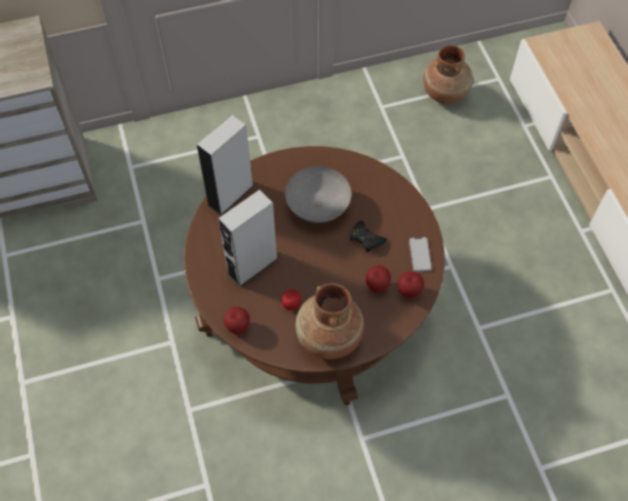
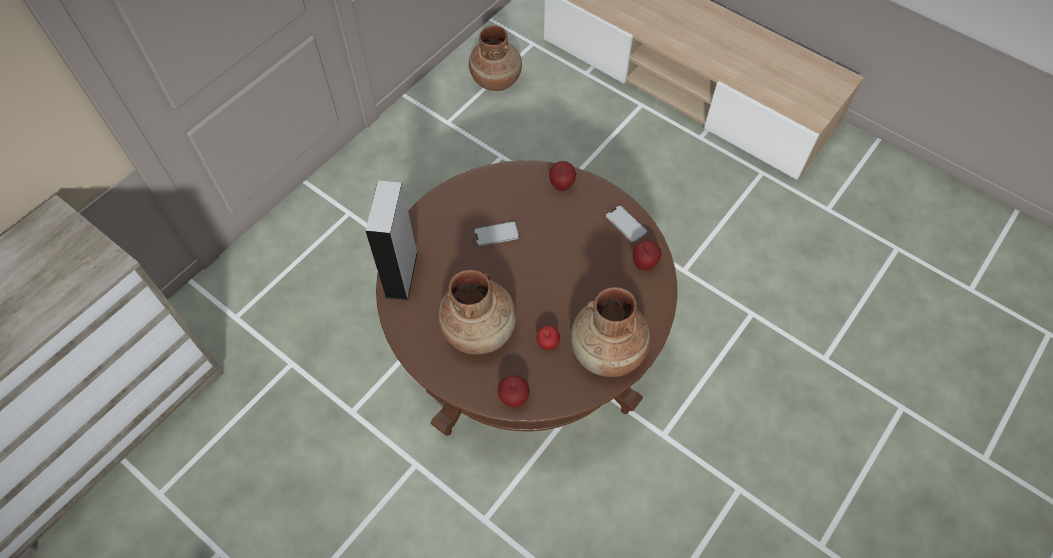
camera: 35 degrees left, 0 degrees up
grey speaker [218,189,278,287] -> brown vase [438,270,516,354]
grey bowl [285,166,352,223] -> phone [474,221,519,246]
black game controller [350,221,387,253] -> none
apple [366,266,391,293] -> apple moved to [549,161,576,191]

